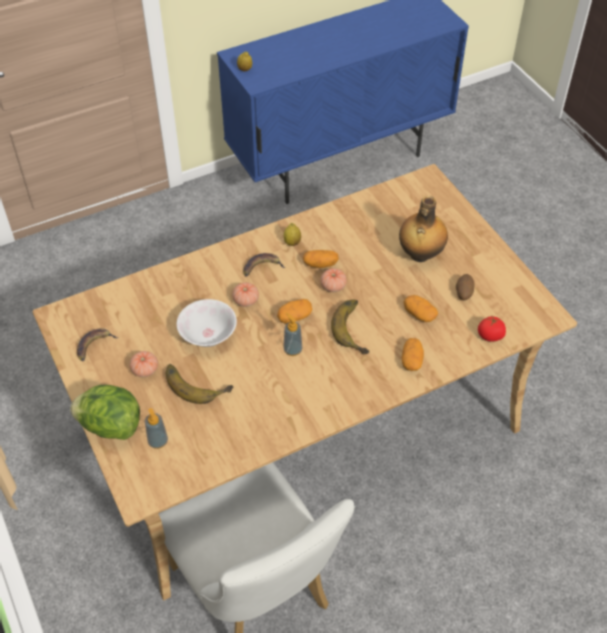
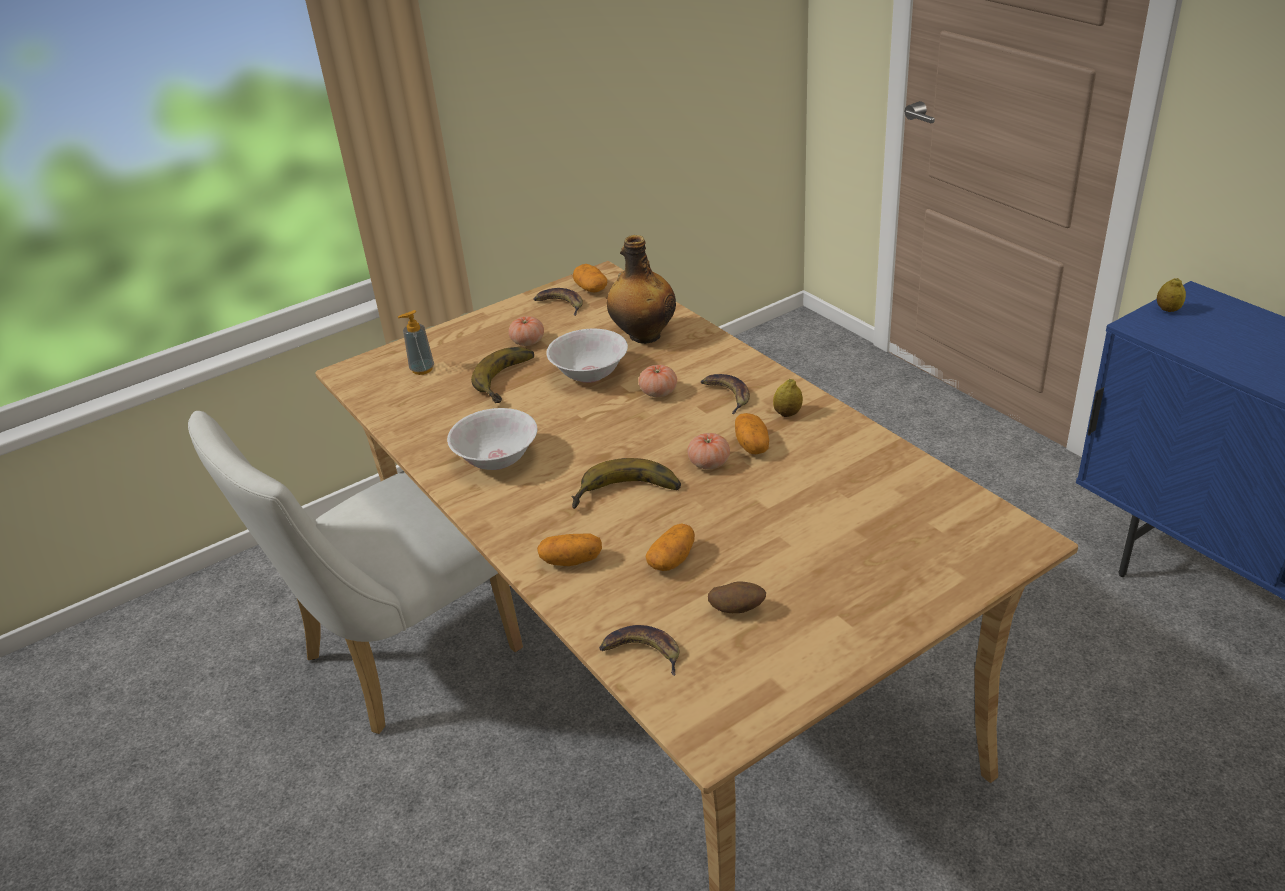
camera: 85 degrees right, 15 degrees down
lettuce [70,385,140,440] -> none
potato [277,299,312,324] -> potato moved to [573,264,607,292]
soap dispenser [283,313,303,356] -> none
bottle [399,196,448,262] -> bottle moved to [607,235,676,344]
tomato [478,316,506,342] -> banana [599,625,679,676]
none -> white bowl [447,408,537,470]

